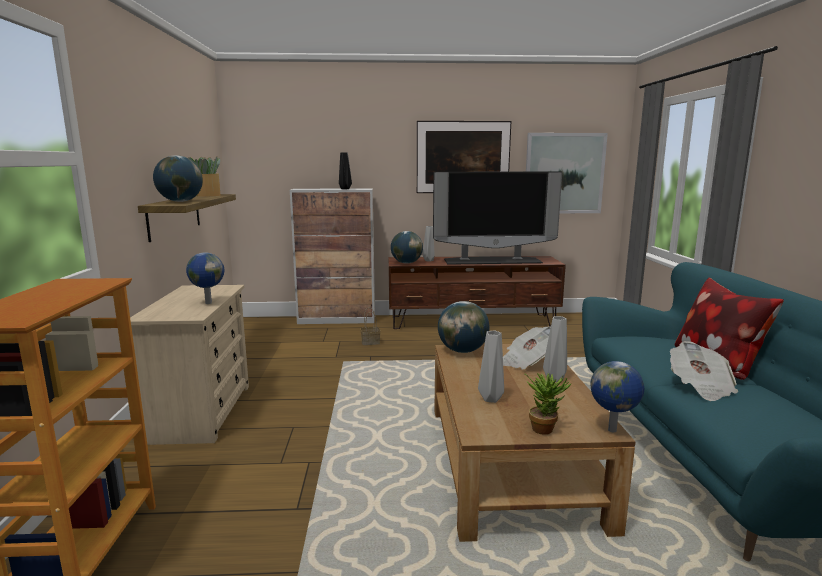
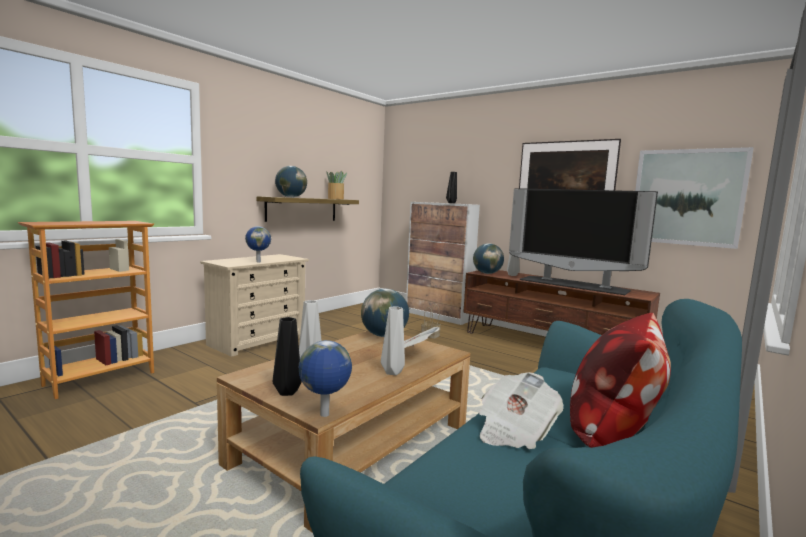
camera: 40 degrees right, 5 degrees down
potted plant [525,373,572,435] -> black vase [273,317,302,396]

